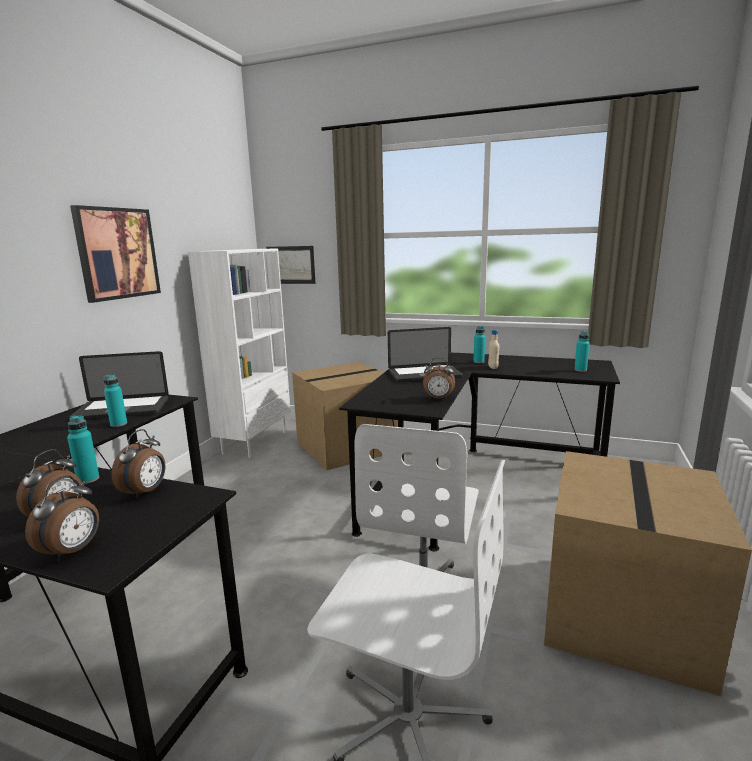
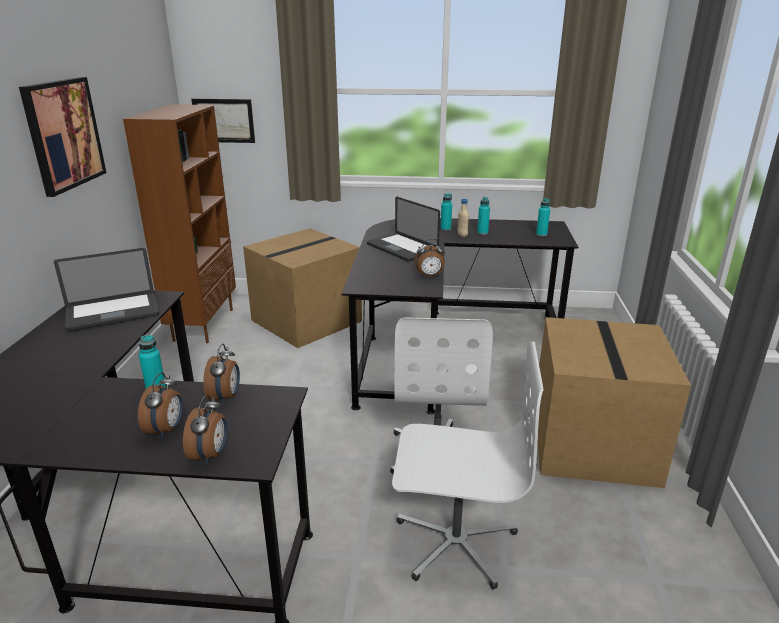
camera: 15 degrees left, 10 degrees up
turquoise bottle [104,374,127,427] -> turquoise bottle moved to [477,197,490,235]
white bookcase [188,248,291,458] -> brown bookcase [123,104,236,343]
laptop [388,327,463,382] -> laptop turned 75 degrees clockwise [367,196,440,261]

